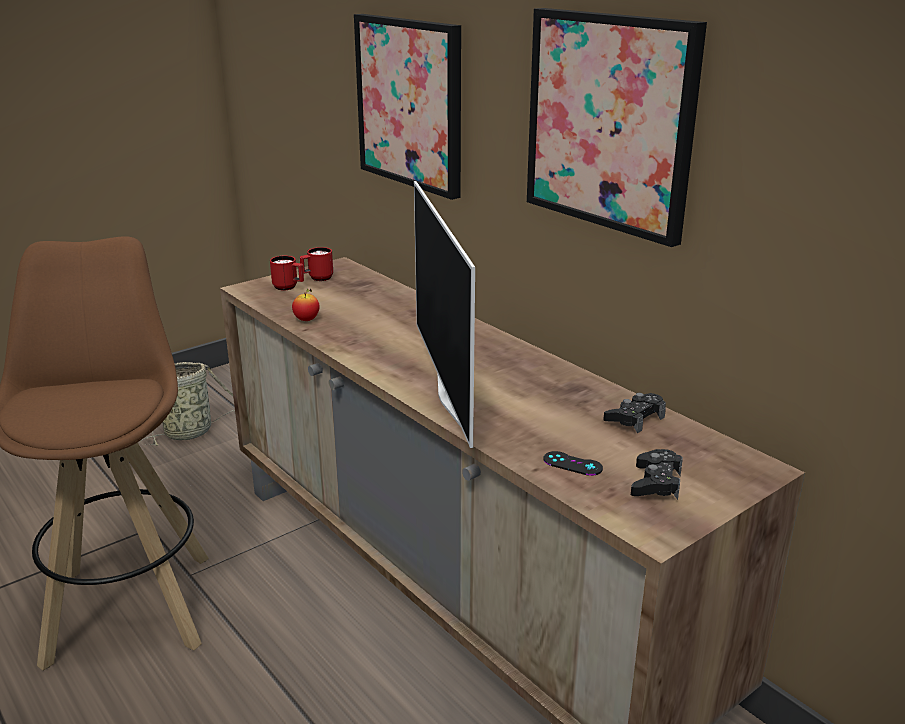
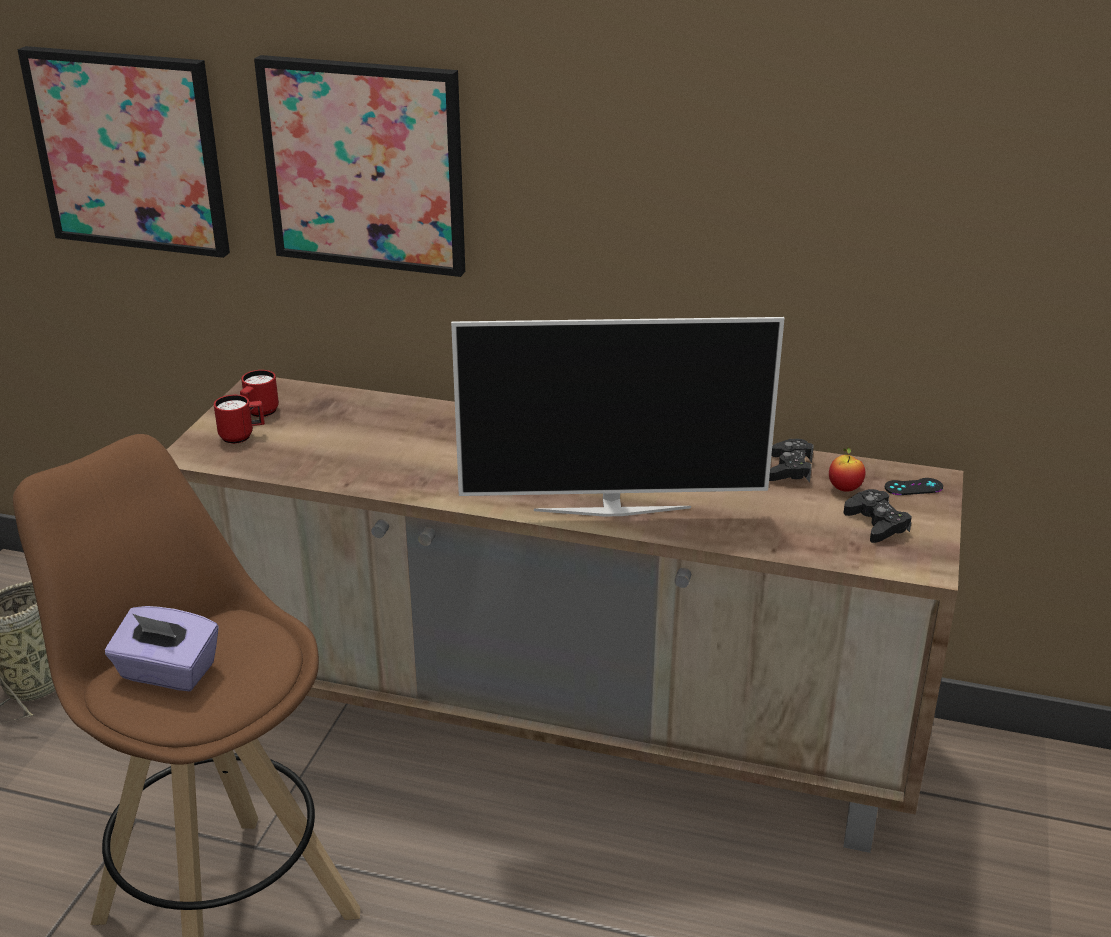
camera: 35 degrees left, 5 degrees up
apple [292,288,320,321] -> apple moved to [829,447,865,492]
television [414,181,475,448] -> television turned 45 degrees counterclockwise [451,317,785,517]
picture [527,8,707,247] -> picture moved to [18,46,230,258]
black game controller [543,451,603,476] -> black game controller moved to [885,478,943,495]
none -> purple tissue box [105,606,218,691]

